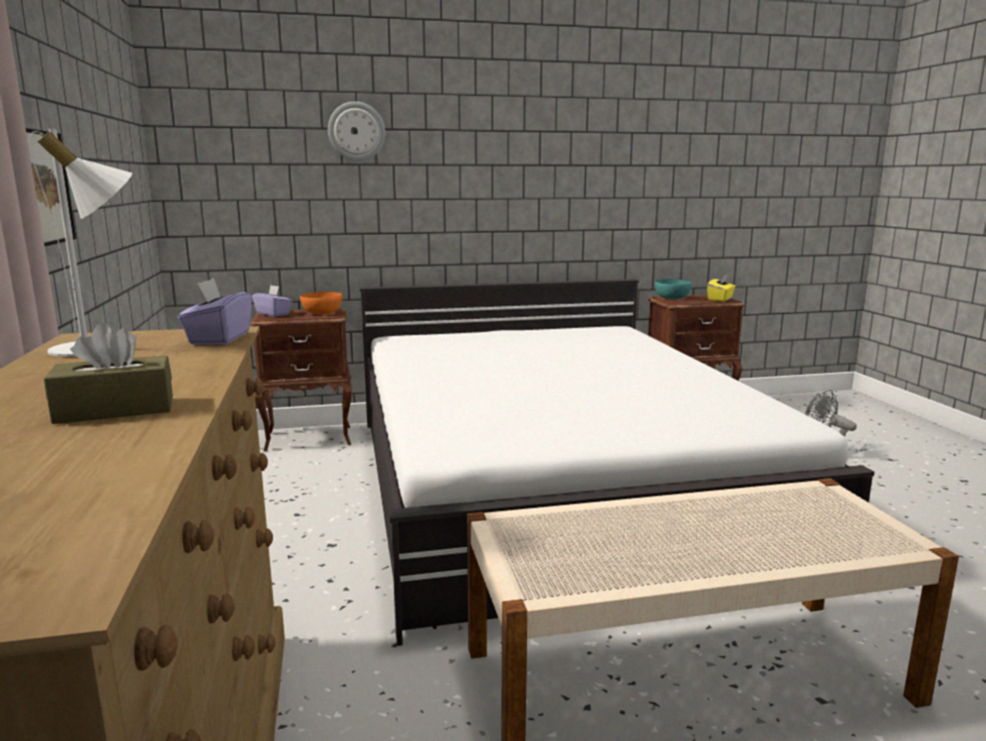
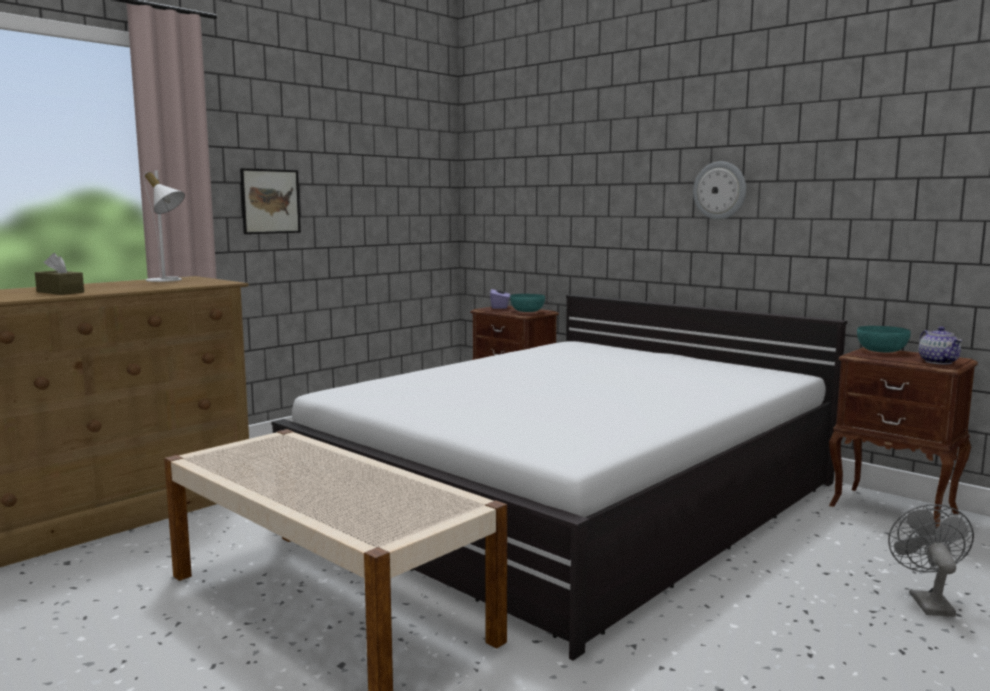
camera: 55 degrees right, 5 degrees down
purple tissue box [178,278,252,345] -> none
orange bowl [300,292,342,314] -> turquoise bowl [510,294,545,312]
wall clock [328,101,385,161] -> wall clock moved to [693,161,746,220]
yellow tissue box [707,274,736,302] -> teapot [919,327,962,364]

